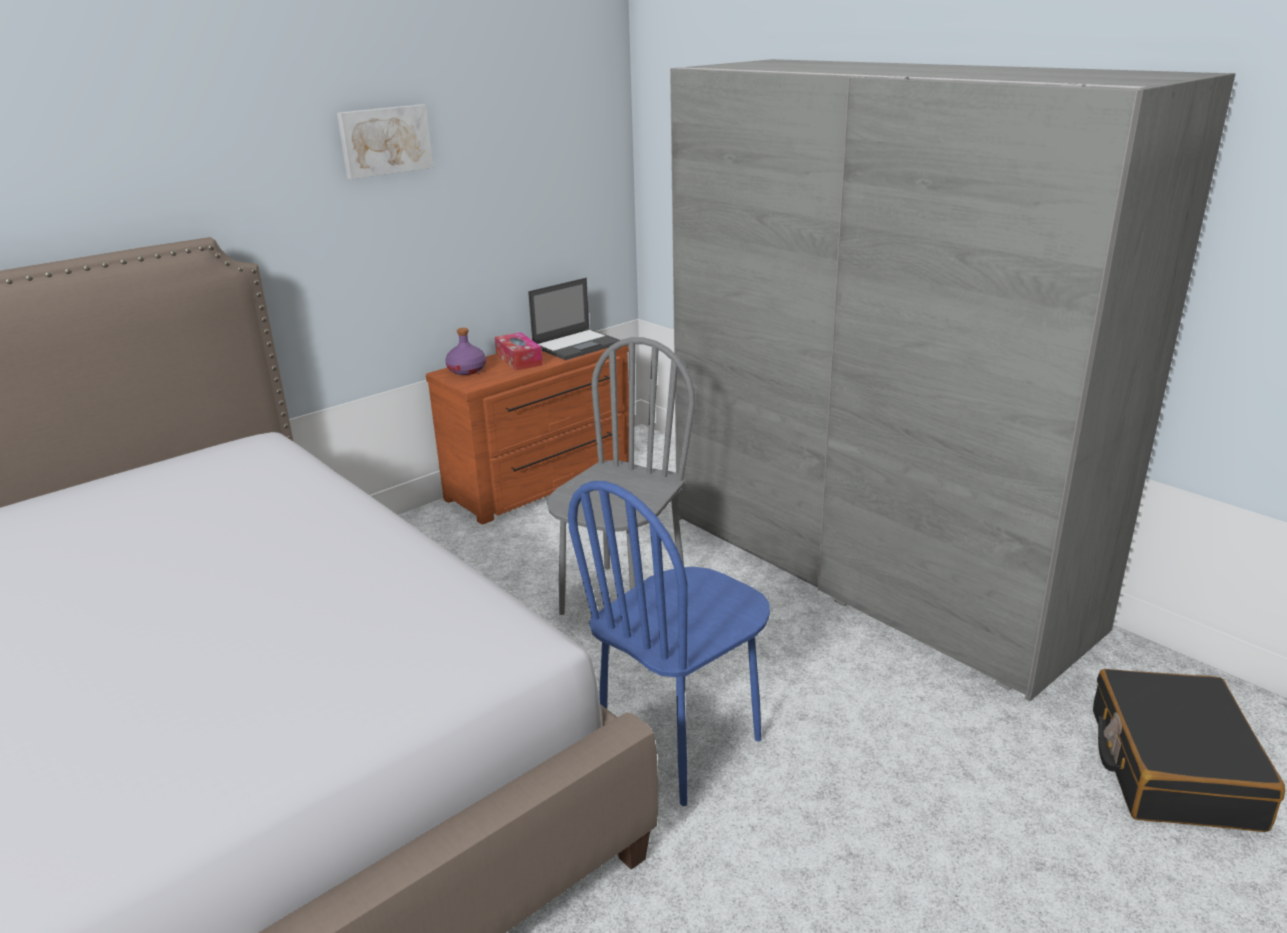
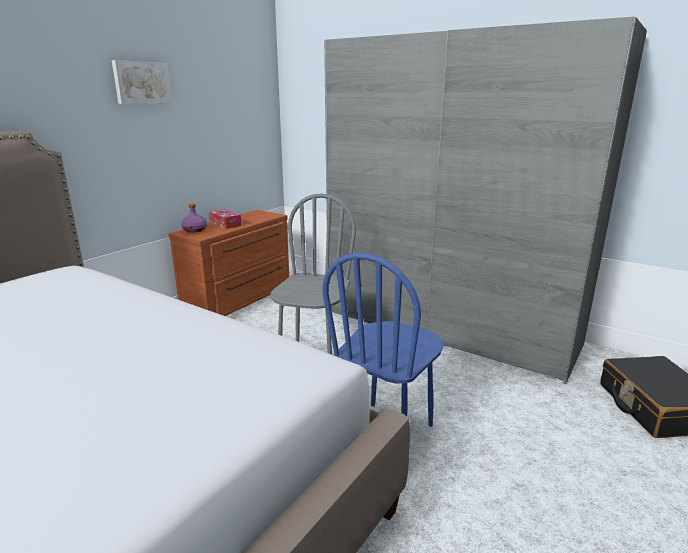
camera: 15 degrees left, 5 degrees down
laptop [528,278,620,360] -> none

